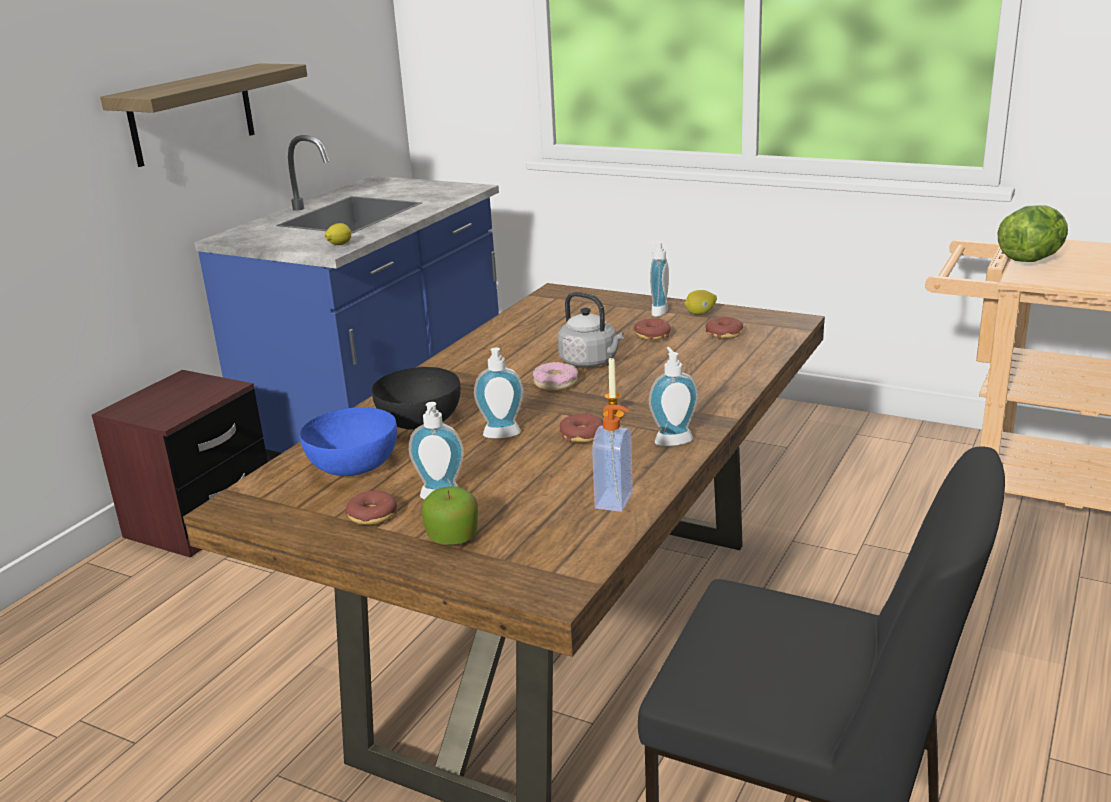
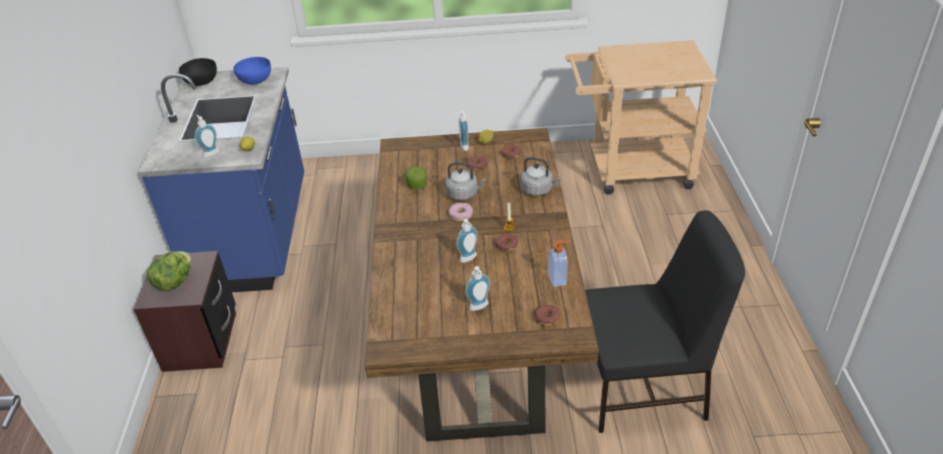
camera: 30 degrees left, 15 degrees up
shelf [100,63,307,167] -> none
blue bowl [300,407,397,476] -> blue bowl moved to [233,57,271,84]
donut [345,490,397,525] -> donut moved to [535,305,560,326]
black bowl [372,367,461,430] -> black bowl moved to [179,58,217,86]
apple [422,486,478,545] -> apple moved to [406,167,427,190]
soap dispenser [649,347,698,446] -> soap dispenser moved to [195,114,219,157]
lettuce [997,205,1068,262] -> lettuce moved to [147,251,192,291]
none -> grey kettle [520,157,561,196]

